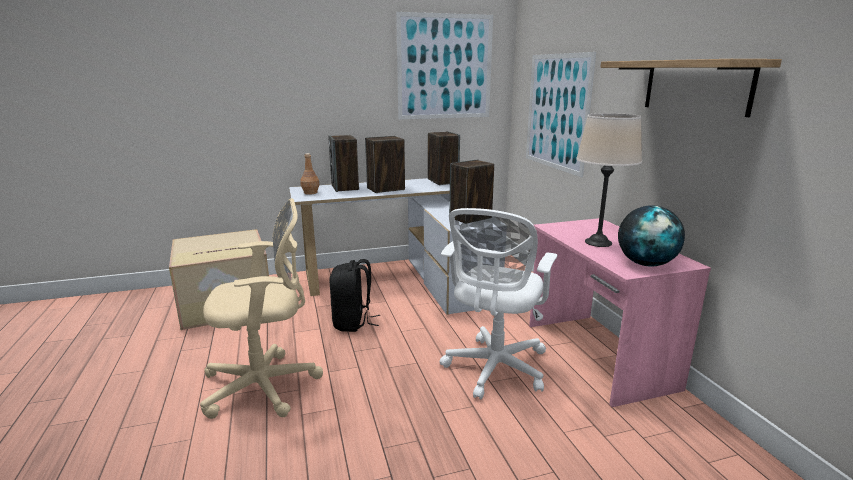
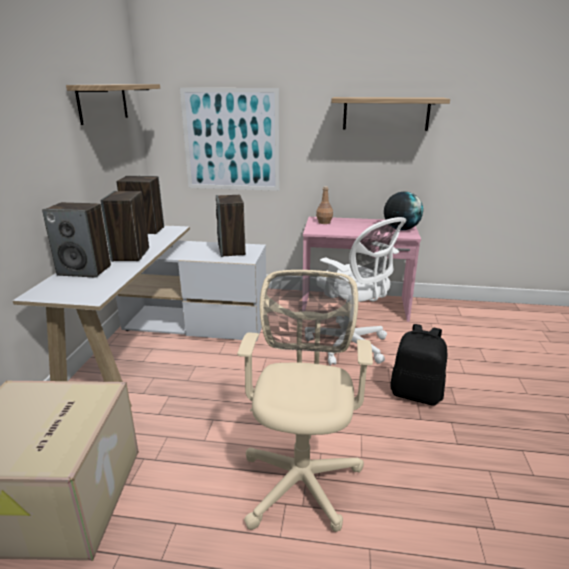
camera: 65 degrees left, 5 degrees up
brown bottle [300,153,320,195] -> brown bottle moved to [316,186,333,224]
black backpack [329,259,380,332] -> black backpack moved to [391,324,447,406]
picture [396,12,493,120] -> shelf [66,84,160,125]
beige table lamp [576,113,642,247] -> none

